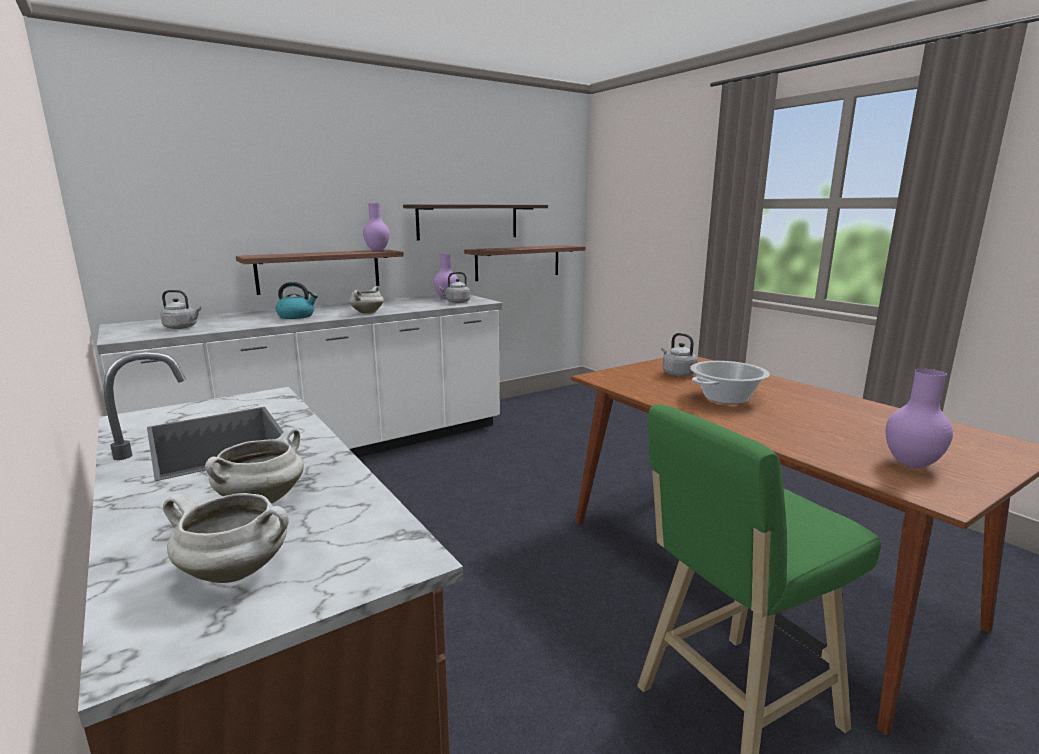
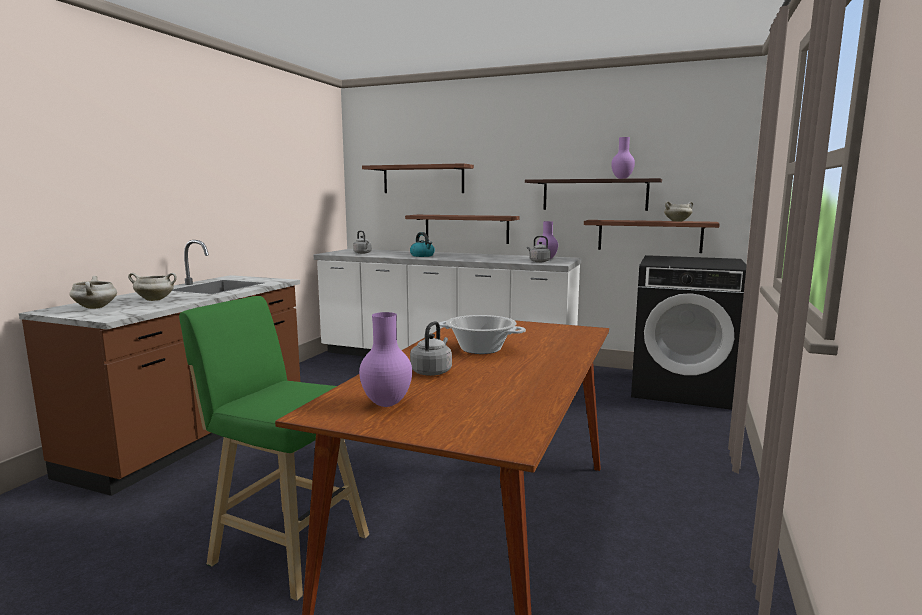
camera: 55 degrees right, 5 degrees down
white cooking pot [349,287,384,314] -> white cooking pot moved to [664,201,693,222]
purple vase [363,203,390,251] -> purple vase moved to [611,137,635,179]
grey kettle [661,333,698,377] -> grey kettle moved to [410,321,452,376]
none -> shelf [362,163,474,193]
none -> black washing machine [631,255,747,410]

